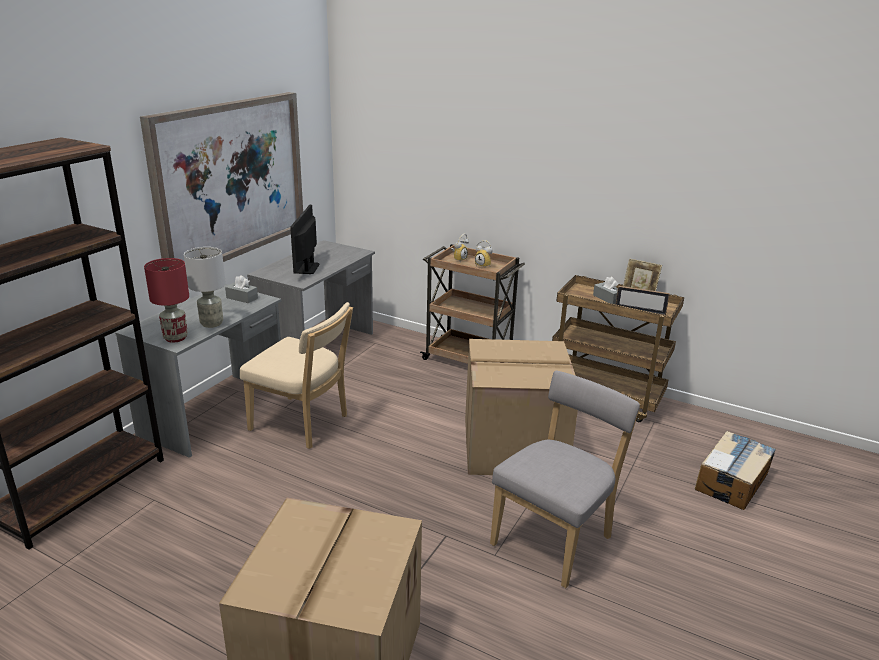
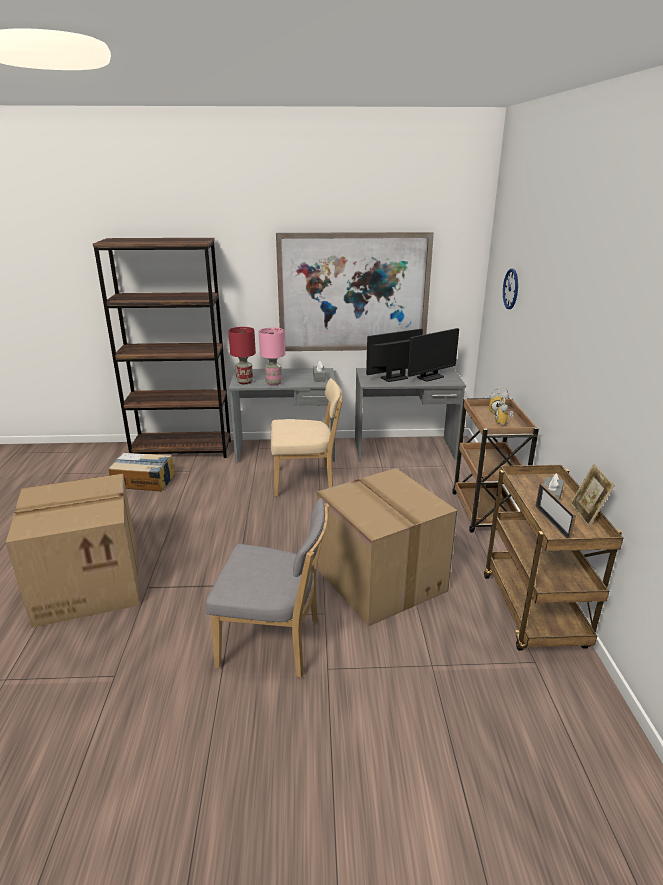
camera: 60 degrees right, 0 degrees up
grey table lamp [184,247,226,328] -> pink table lamp [259,328,285,385]
beige chair [240,302,353,449] -> beige chair turned 90 degrees counterclockwise [271,378,342,497]
cardboard box [695,431,776,510] -> cardboard box moved to [109,453,175,491]
none -> monitor [408,328,459,381]
none -> wall clock [503,269,518,309]

